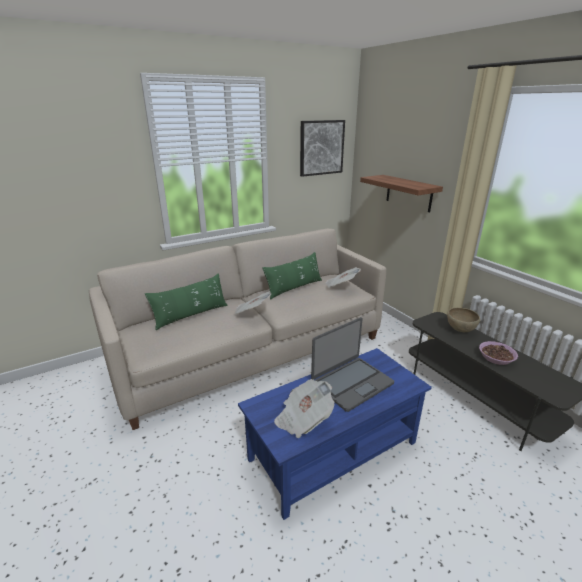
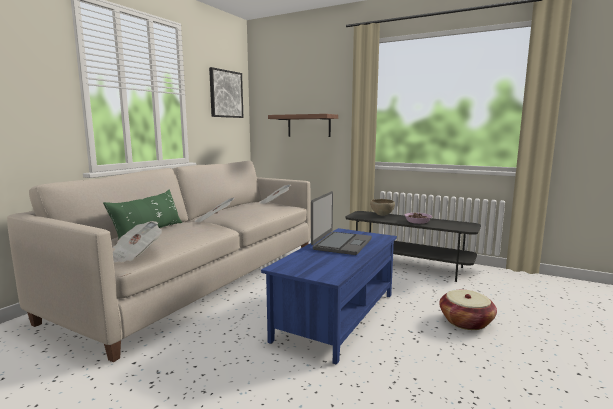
camera: 30 degrees left, 15 degrees down
green pillow [262,252,322,300] -> none
newspaper [274,379,334,438] -> newspaper moved to [113,221,162,262]
none -> basket [439,290,497,330]

